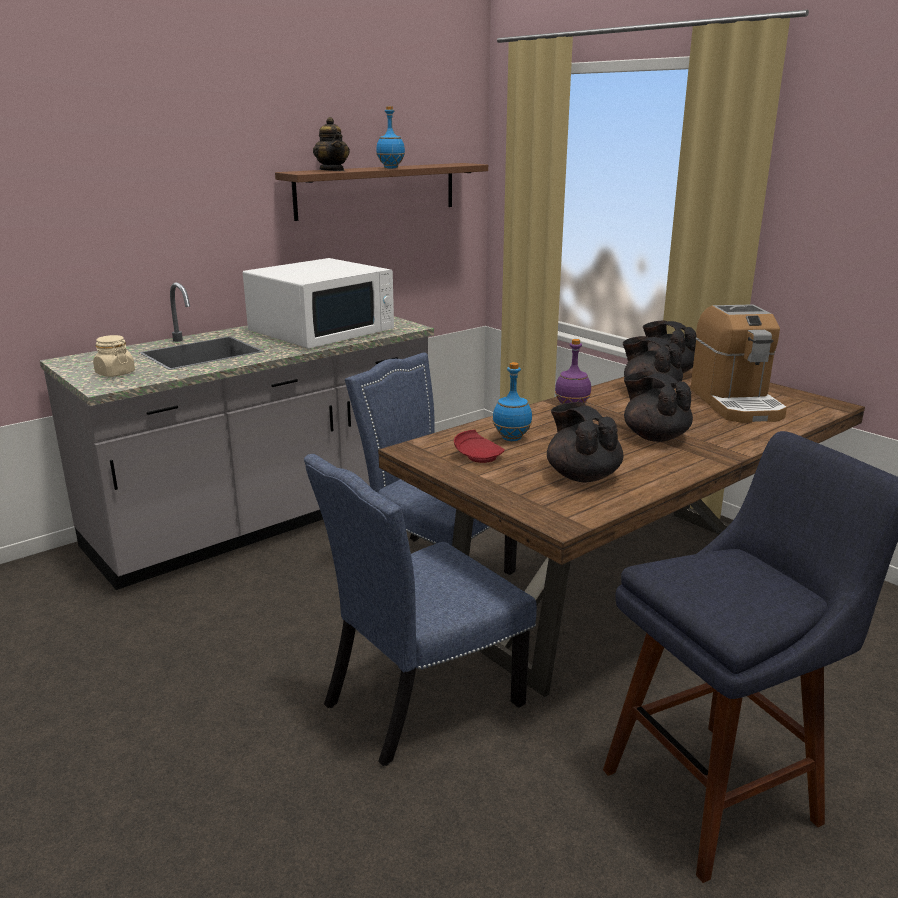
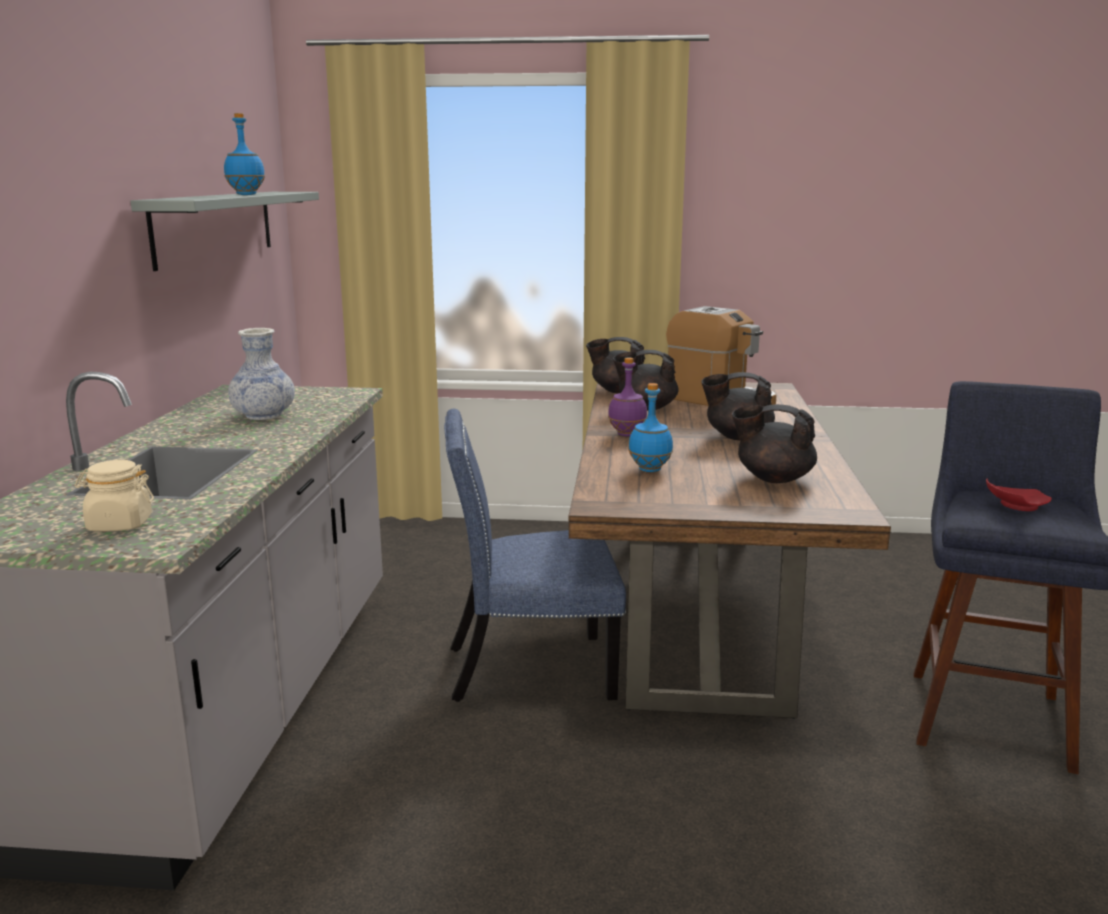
camera: 45 degrees left, 5 degrees down
white microwave [243,258,394,348] -> vase [228,328,295,420]
brown shelf [275,163,488,221] -> grey shelf [131,192,319,271]
blue chair [304,454,537,766] -> none
teapot [313,117,350,171] -> none
red plate [454,430,505,463] -> red plate moved to [986,479,1052,511]

